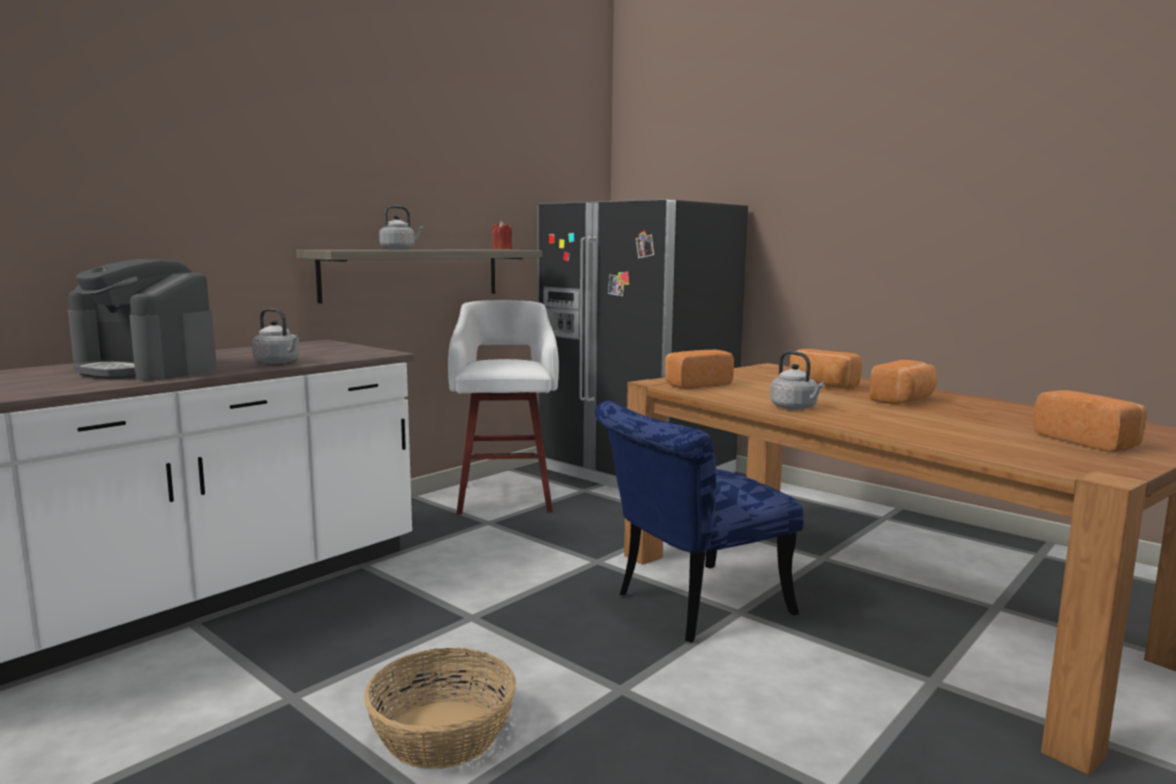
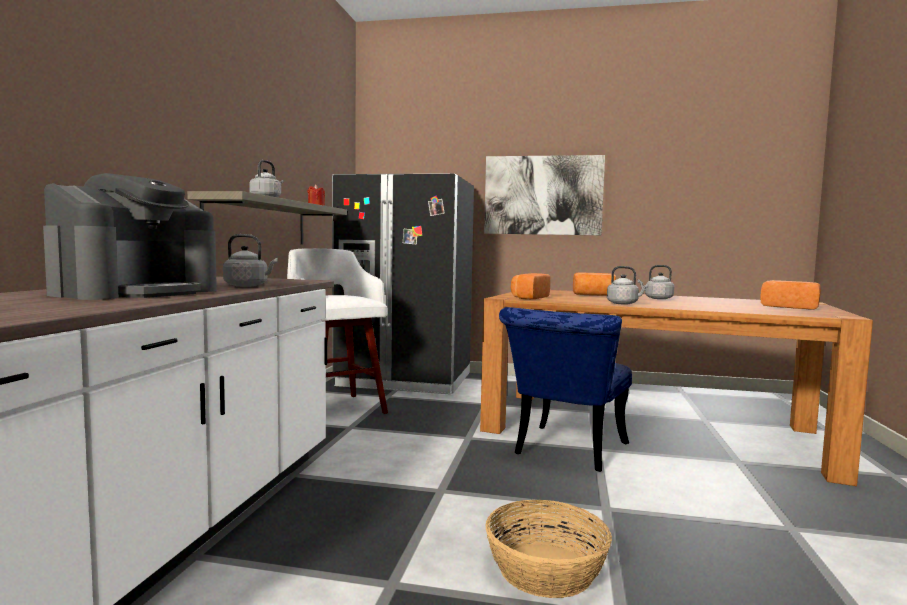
camera: 30 degrees left, 5 degrees down
coffee machine [68,259,217,381] -> coffee machine turned 60 degrees counterclockwise [43,173,217,300]
bread [870,360,937,404] -> grey kettle [638,265,674,299]
none -> picture [484,155,605,235]

